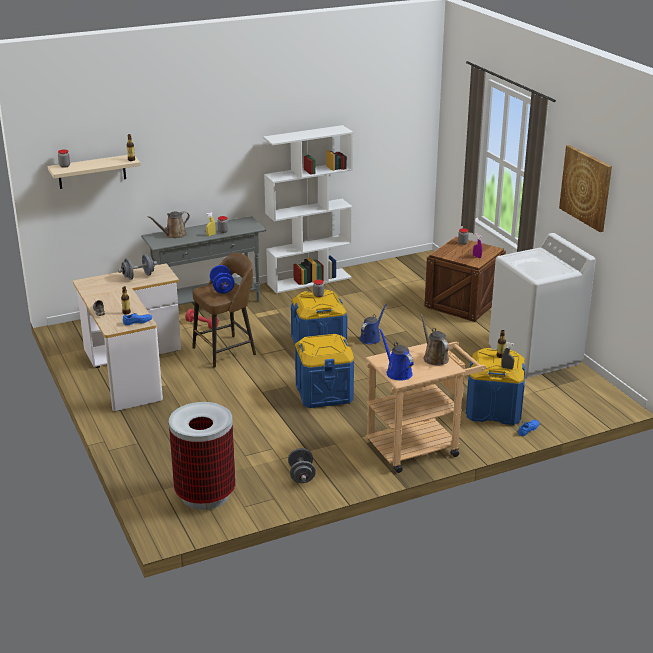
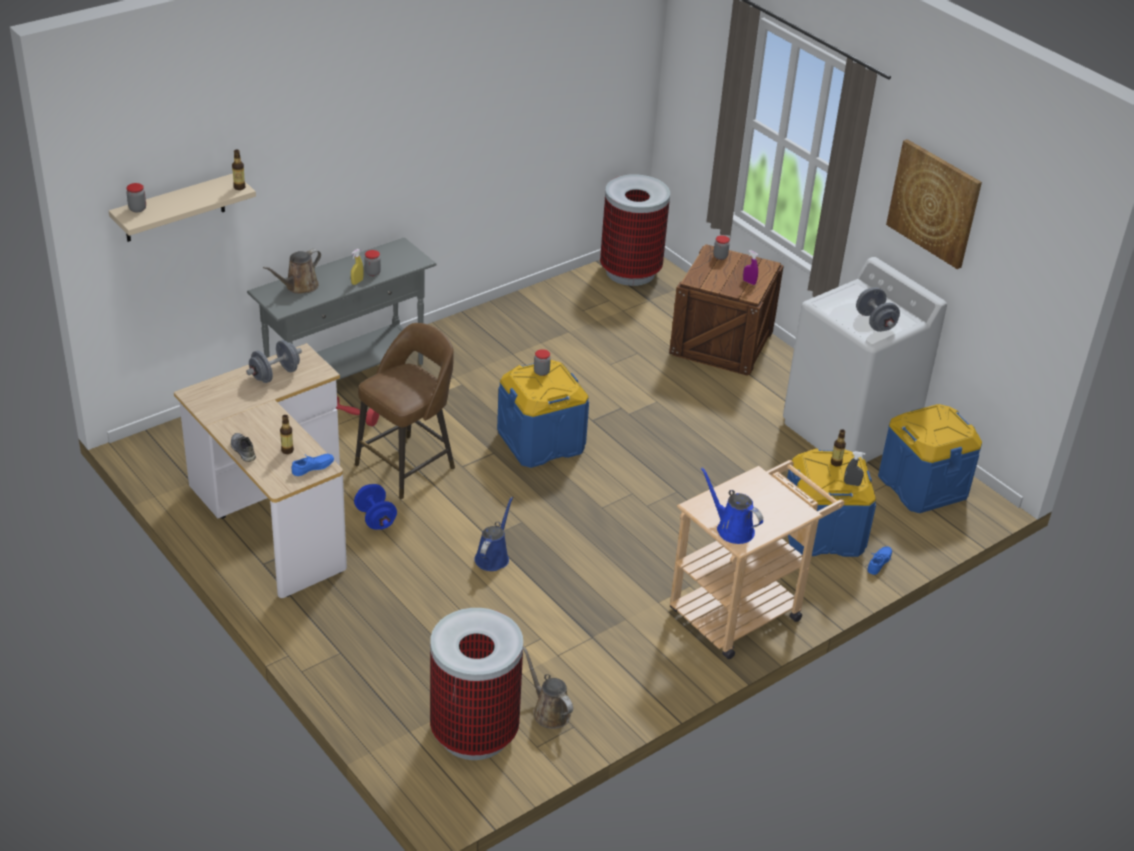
camera: 15 degrees left, 10 degrees up
blue dumbbell [210,265,235,293] -> blue dumbbell moved to [354,484,397,530]
white bookcase [263,125,353,293] -> none
grey dumbbell [288,448,316,483] -> grey dumbbell moved to [856,287,900,332]
blue storage box [295,334,354,408] -> blue storage box moved to [878,404,982,513]
blue watering can [360,304,387,344] -> blue watering can moved to [474,497,513,571]
brown watering can [420,314,449,366] -> brown watering can moved to [523,647,573,729]
none -> trash can [600,174,670,286]

